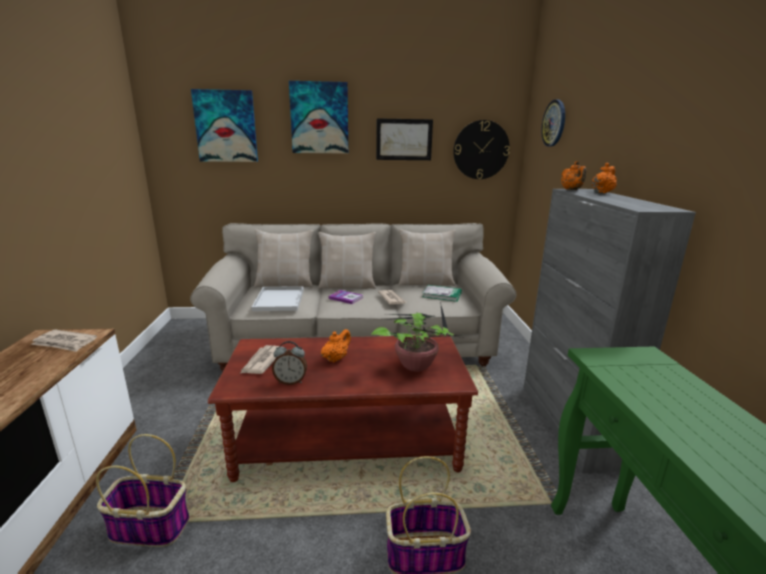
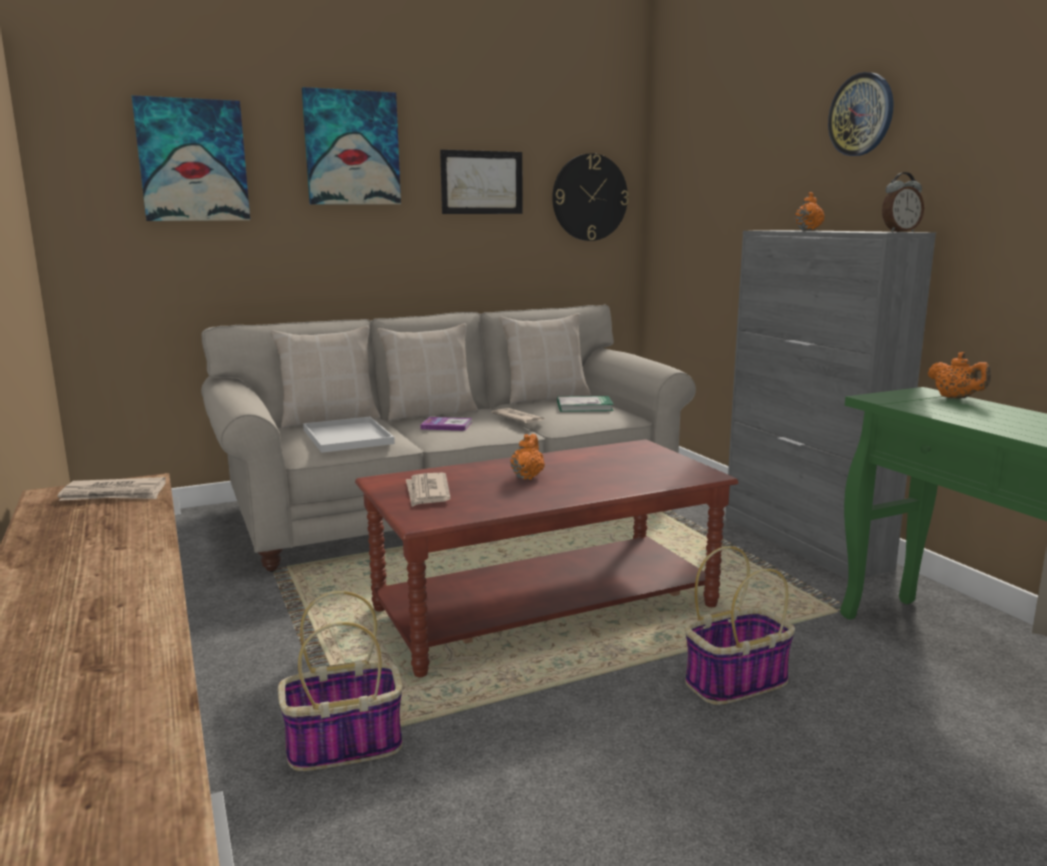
camera: 20 degrees left, 5 degrees down
alarm clock [272,341,307,385] -> alarm clock moved to [882,172,924,232]
potted plant [372,302,462,372] -> none
wall clock [541,99,565,147] -> wall clock moved to [828,72,894,156]
orange teapot [561,161,586,190] -> orange teapot moved to [928,352,991,399]

